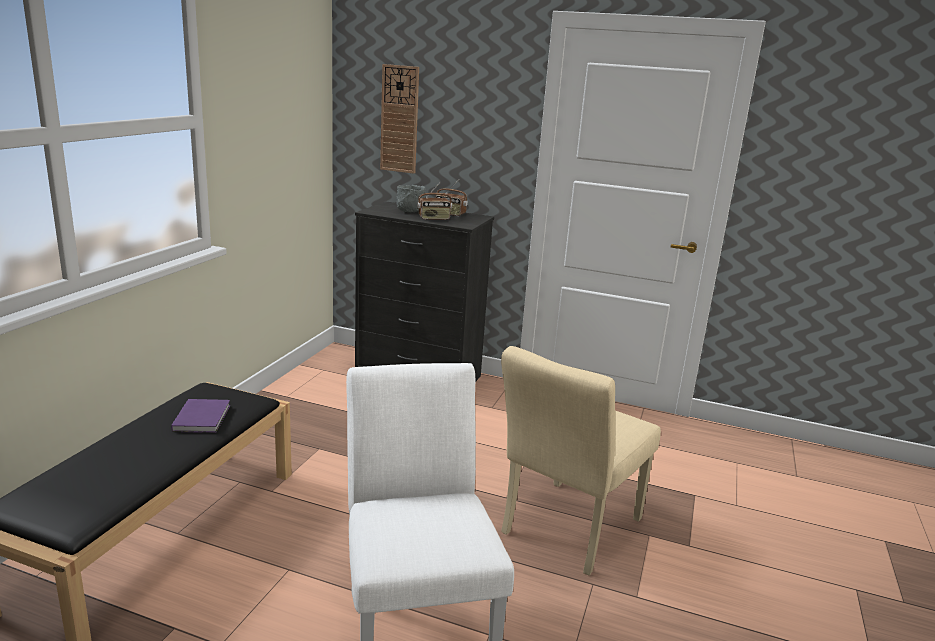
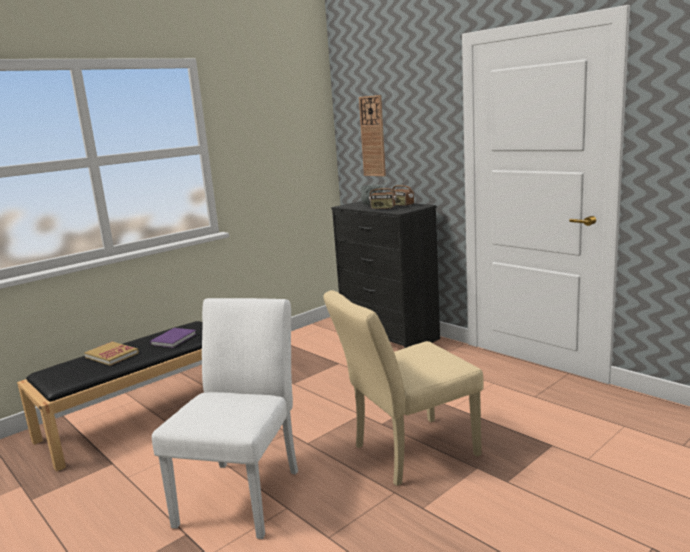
camera: 30 degrees right, 5 degrees down
none -> book [84,342,139,366]

